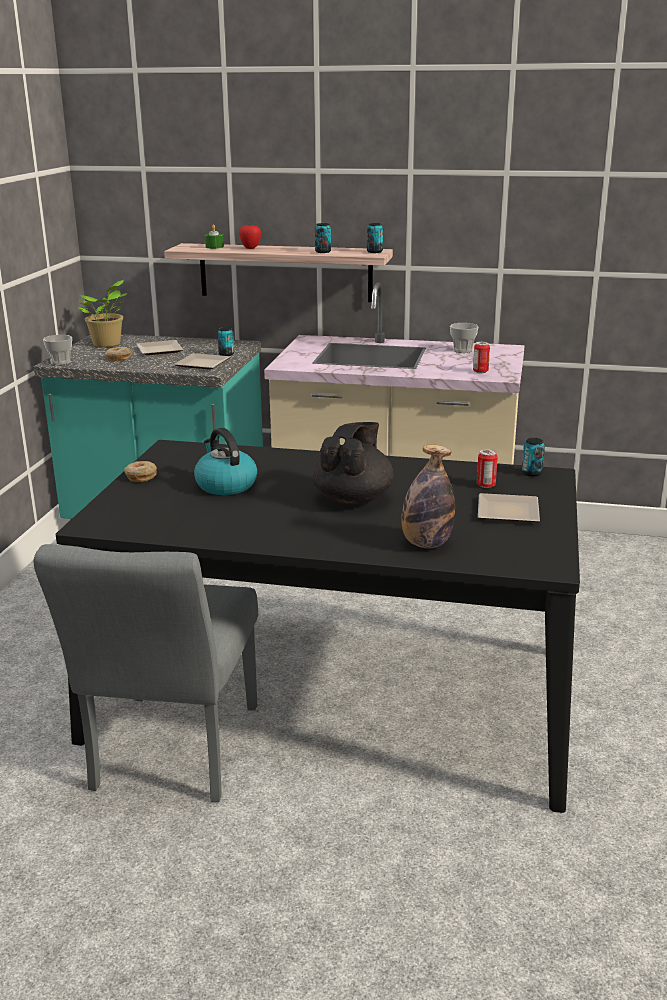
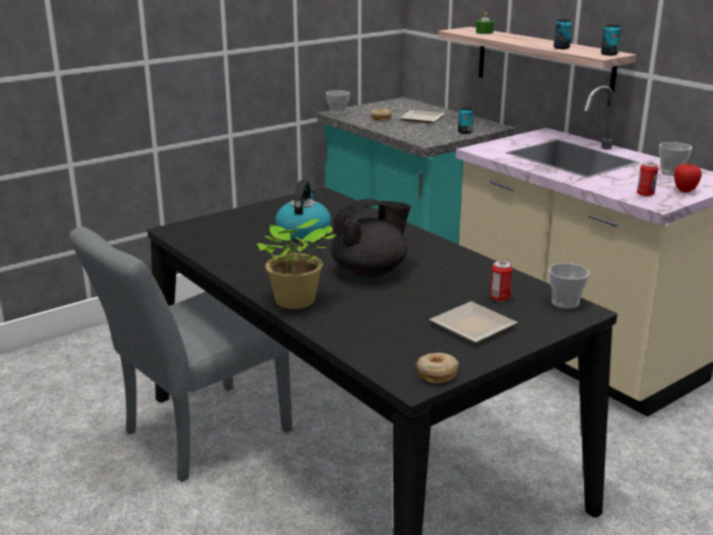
camera: 40 degrees right, 0 degrees up
potted plant [79,280,127,347] -> potted plant moved to [257,219,337,309]
donut [124,461,157,482] -> donut moved to [417,353,459,383]
plate [174,353,230,370] -> none
apple [239,224,261,249] -> apple moved to [674,163,702,193]
bottle [401,444,455,548] -> none
can [522,438,545,476] -> cup [548,263,590,309]

